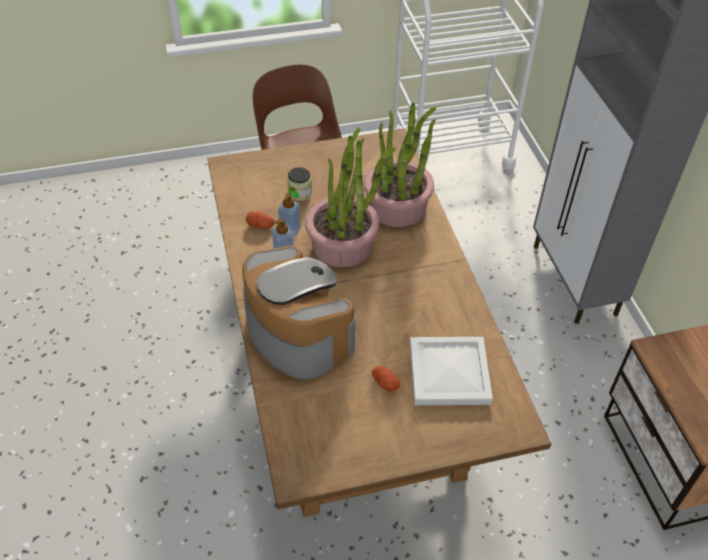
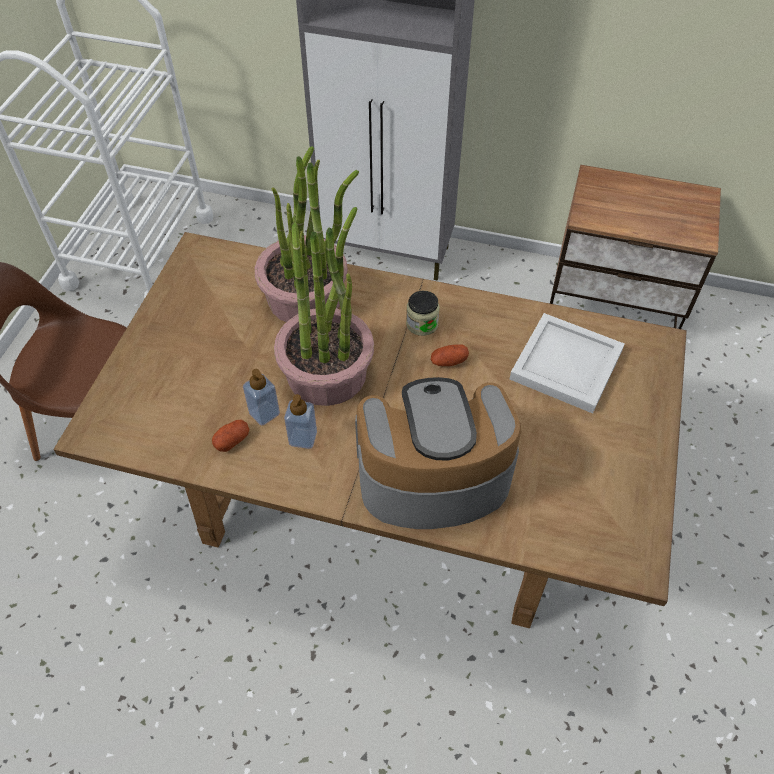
camera: 60 degrees left, 5 degrees up
jar [287,167,312,201] -> jar moved to [406,291,439,336]
potato [372,366,400,392] -> potato moved to [431,344,469,366]

